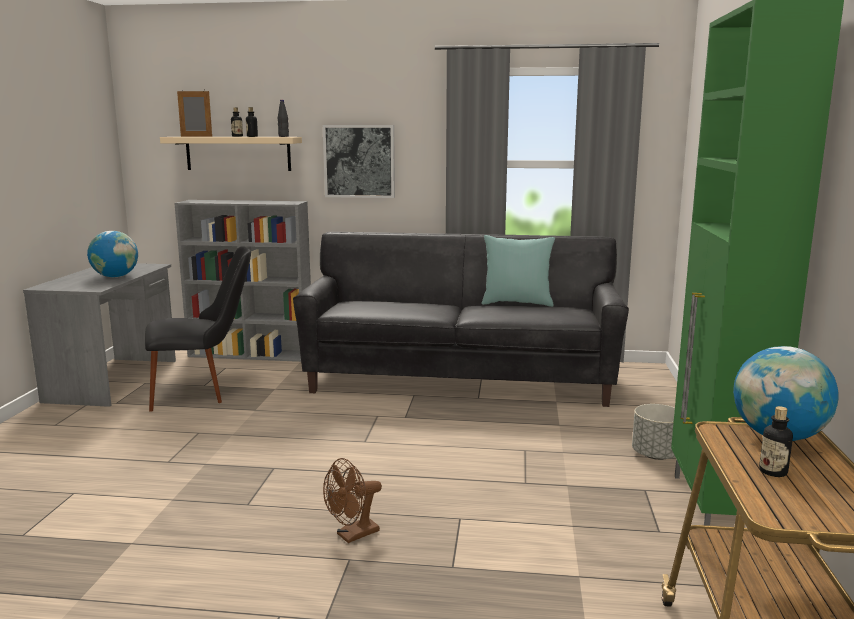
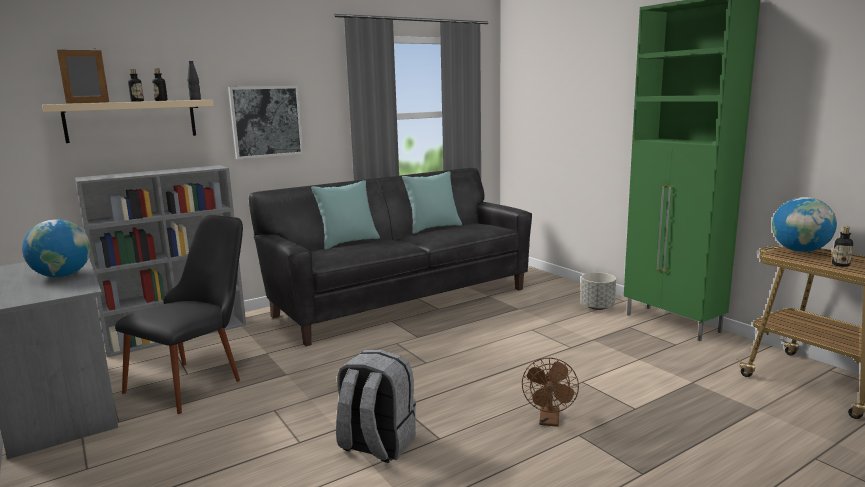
camera: 40 degrees left, 0 degrees up
none -> turquoise pillow [311,180,380,250]
none -> grey backpack [336,350,416,463]

